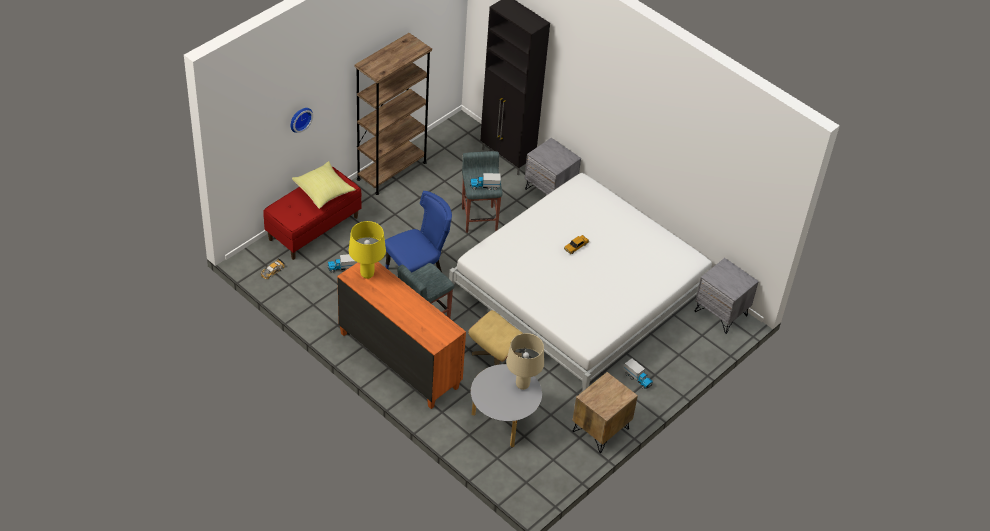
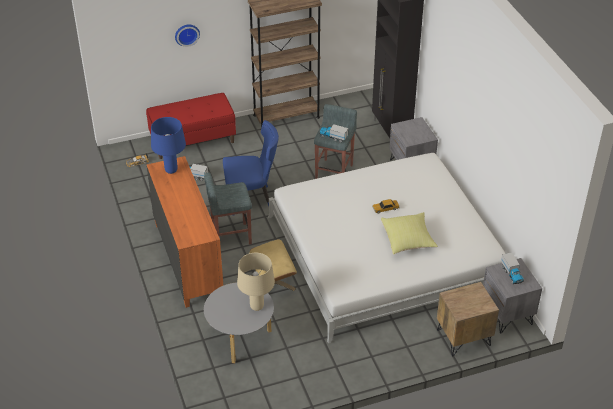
camera: 30 degrees right, 5 degrees down
yellow pillow [292,161,356,209] -> yellow pillow moved to [381,212,438,254]
yellow table lamp [349,221,386,279] -> blue table lamp [151,117,186,174]
brown nightstand [572,372,638,453] -> brown nightstand moved to [437,282,499,356]
toy truck [624,358,653,389] -> toy truck moved to [501,252,524,284]

